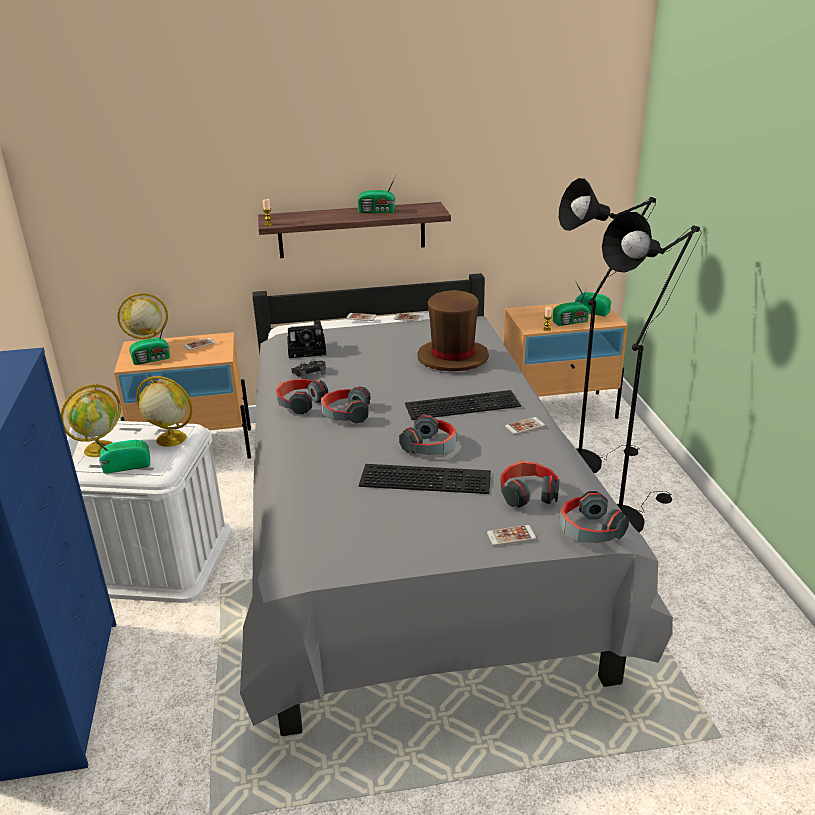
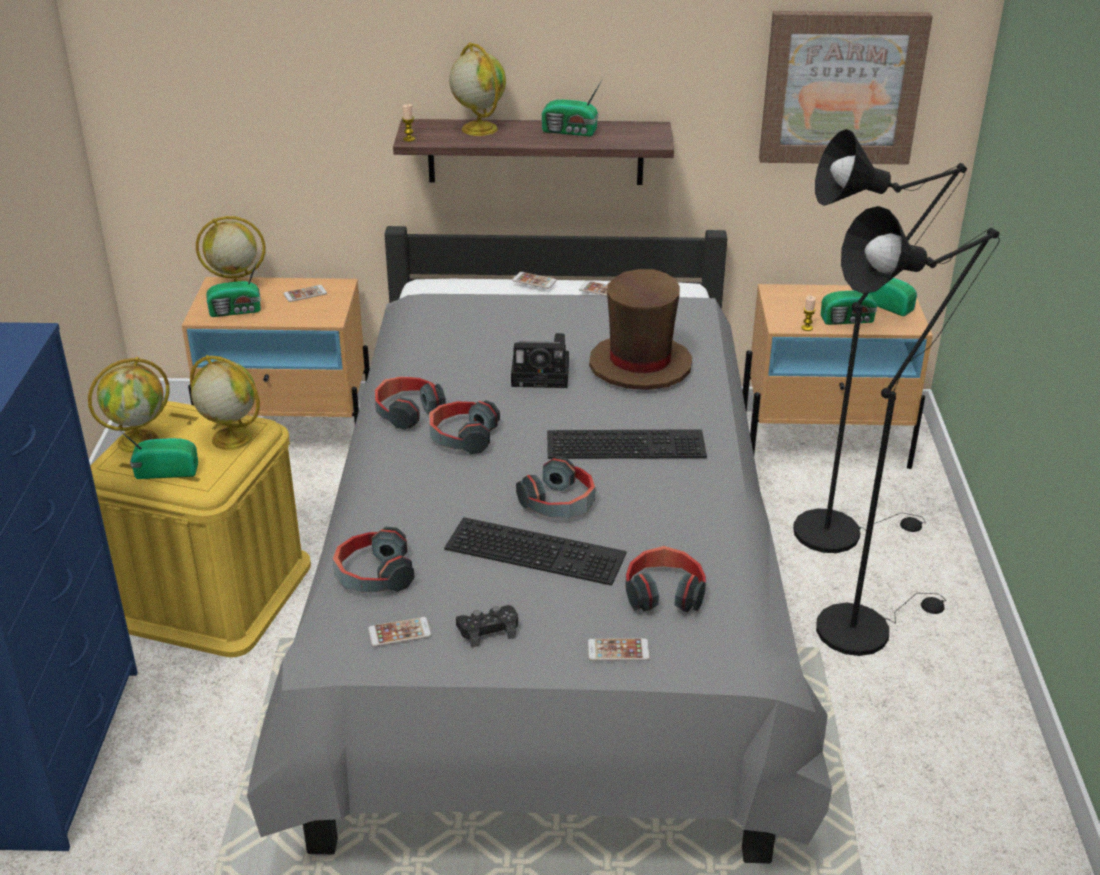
camera: 10 degrees right, 5 degrees up
white storage box [73,421,231,603] -> yellow storage box [90,401,311,657]
camera [287,320,326,358] -> camera moved to [511,333,569,388]
black game controller [292,360,326,379] -> black game controller moved to [456,605,518,647]
phone [505,417,545,434] -> phone moved to [368,617,431,647]
headphones [559,491,629,543] -> headphones moved to [333,527,414,593]
none -> globe [449,42,506,136]
none -> picture [759,11,933,164]

